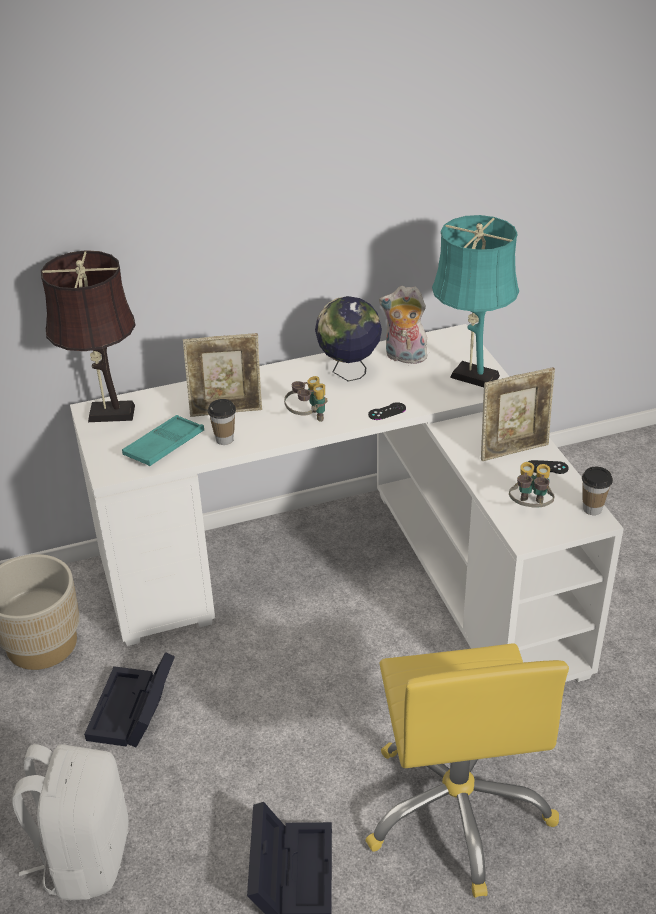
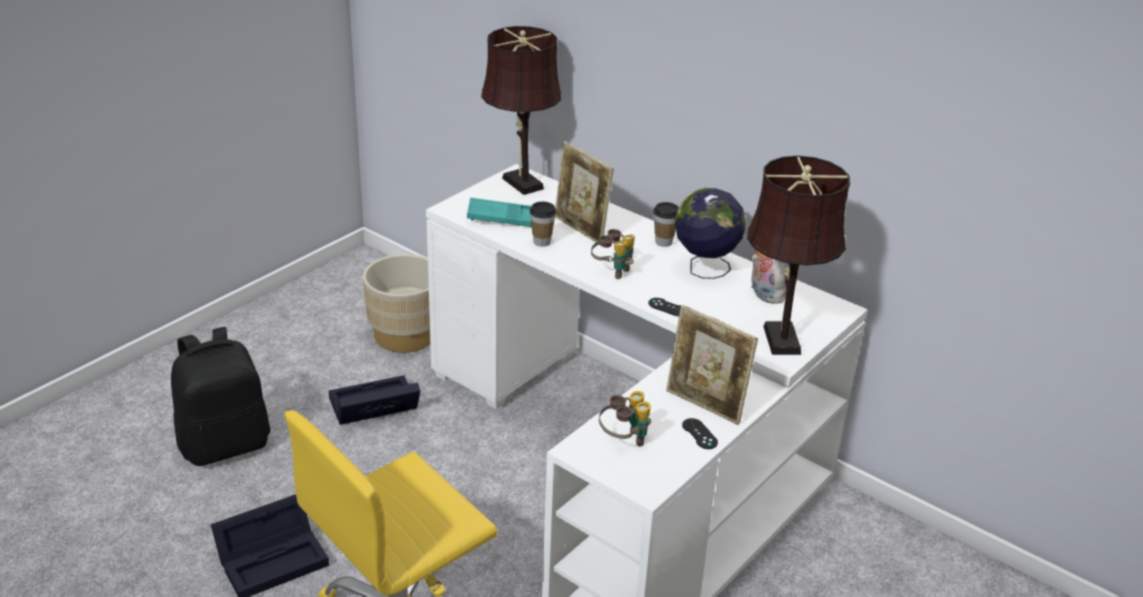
camera: 55 degrees right, 5 degrees down
white backpack [12,744,128,900] -> black backpack [171,327,270,466]
turquoise table lamp [432,215,519,387] -> brown table lamp [747,156,850,355]
cup [582,467,613,515] -> cup moved to [653,202,679,247]

